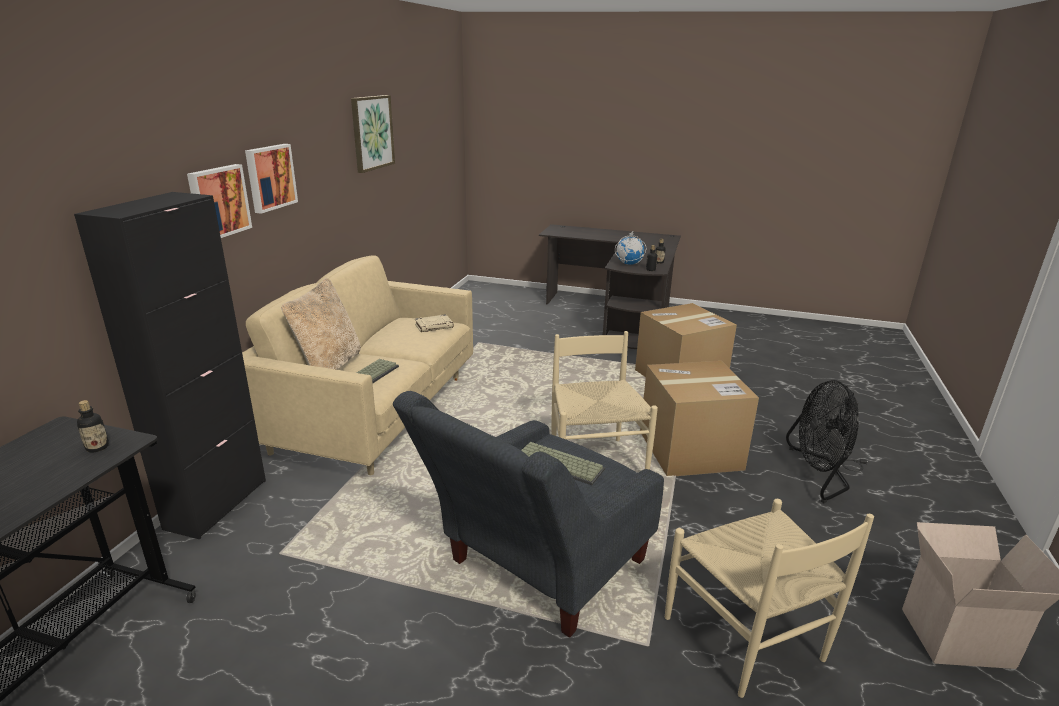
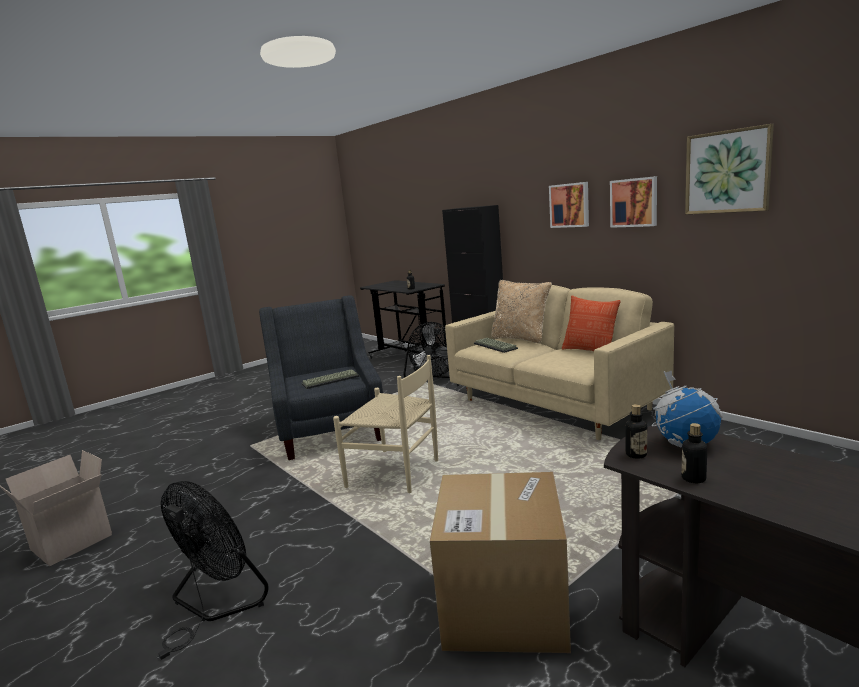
camera: 125 degrees right, 10 degrees down
picture [187,164,252,238] -> picture moved to [610,176,657,228]
beige book [415,314,453,332] -> none
cardboard box [640,361,759,476] -> none
beige chair [665,499,874,698] -> none
none -> black fan [403,322,459,386]
none -> orange pillow [562,295,621,351]

